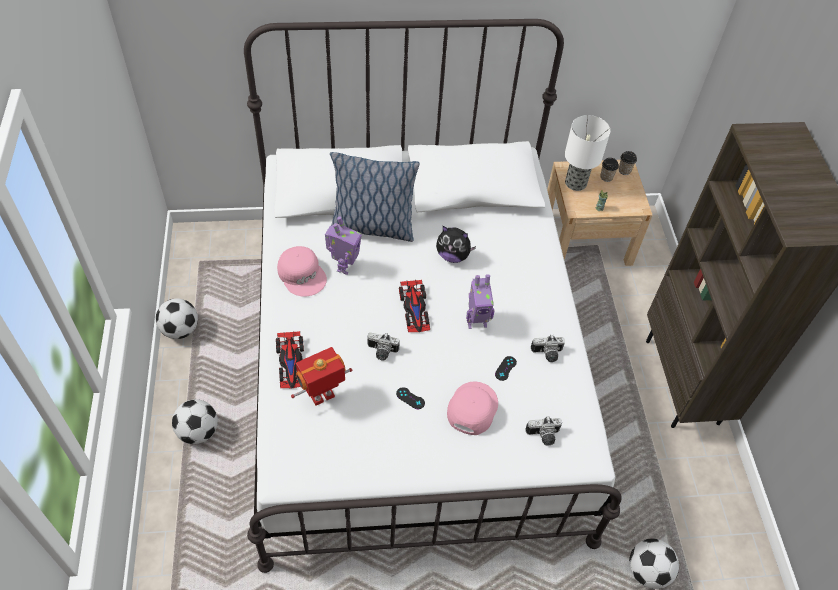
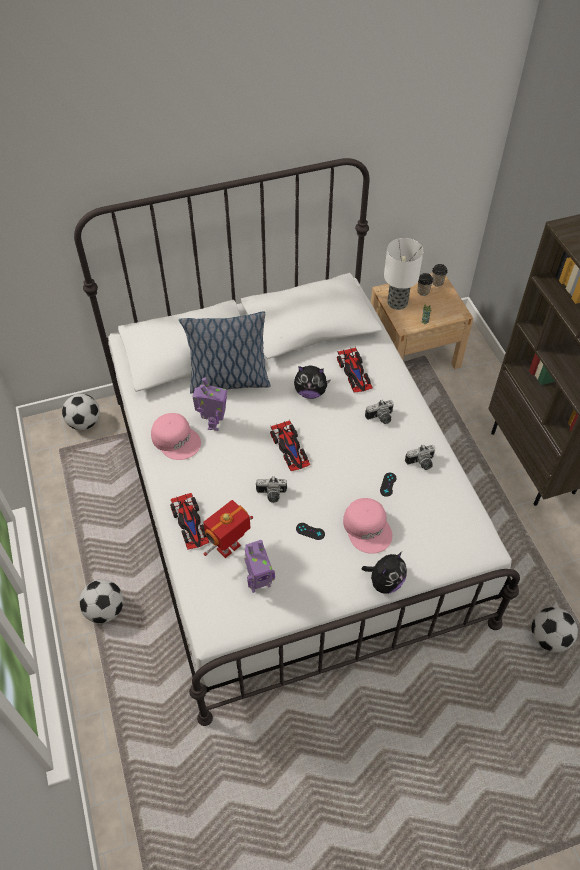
camera: 10 degrees left, 0 degrees up
football [156,298,198,339] -> football moved to [62,394,100,430]
pink cap [447,382,498,435] -> pink cap turned 150 degrees clockwise [343,498,393,554]
toy robot [466,274,495,329] -> toy robot moved to [245,540,275,593]
camera [525,416,562,446] -> camera moved to [365,400,394,424]
none -> toy car [337,348,372,393]
none -> plush toy [362,552,407,594]

